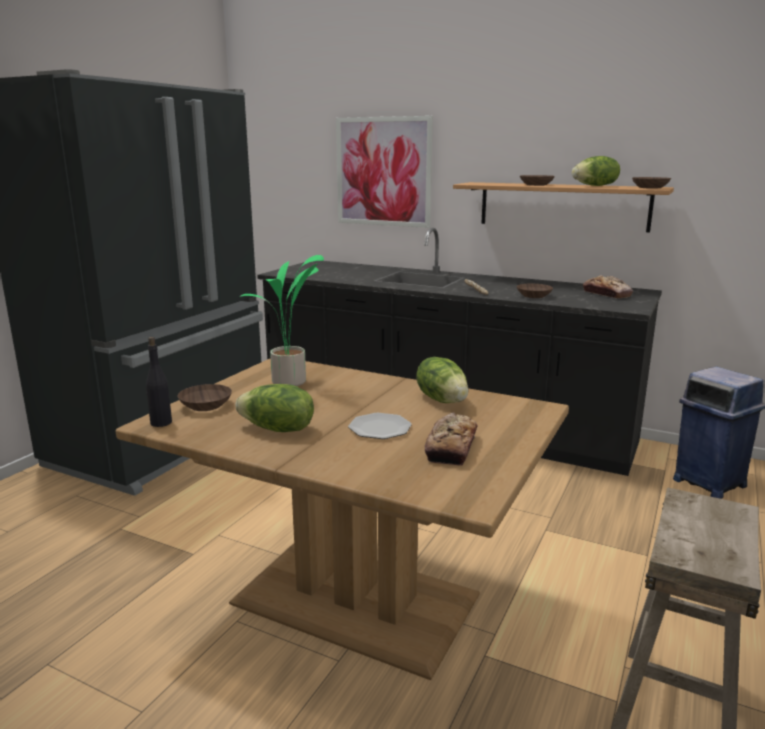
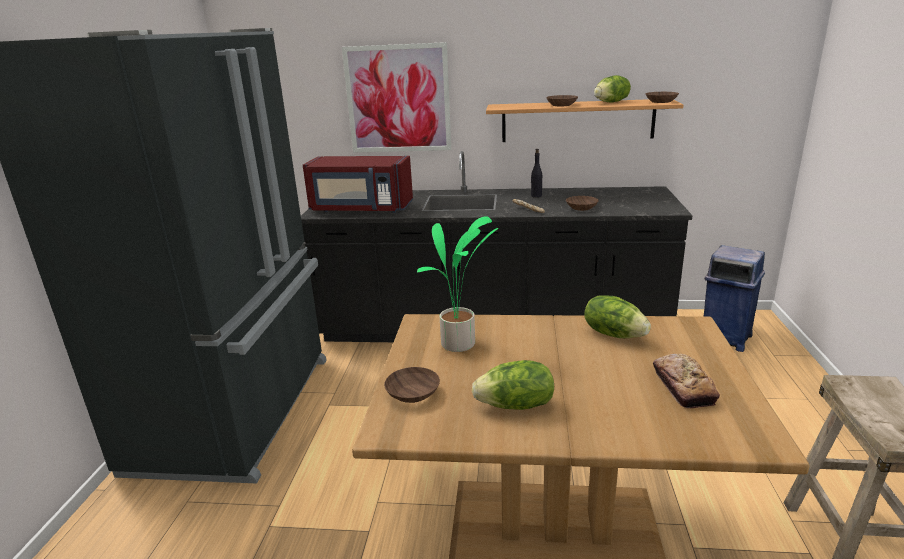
camera: 20 degrees left, 5 degrees up
black bottle [146,337,172,427] -> black bottle moved to [531,149,542,198]
plate [348,413,412,439] -> none
bread [583,275,633,298] -> none
none -> red microwave [303,156,413,213]

